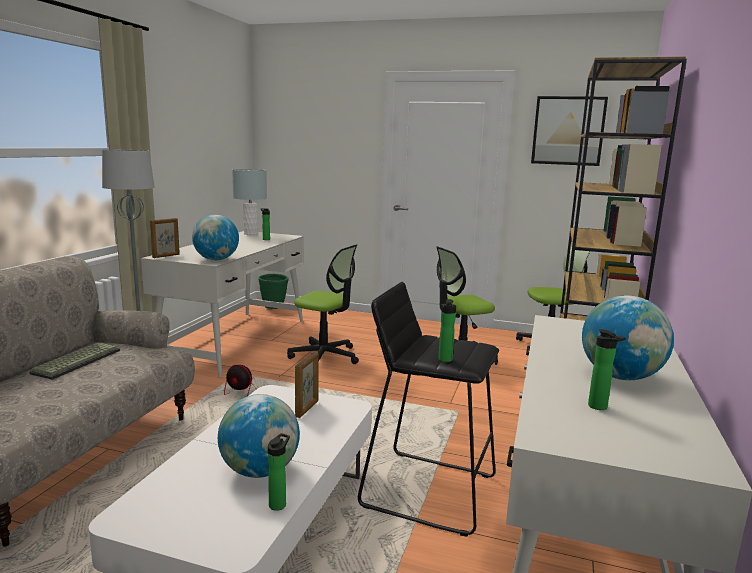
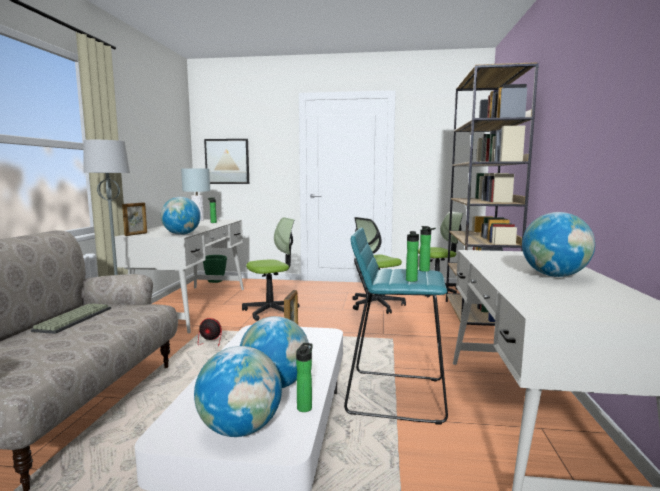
camera: 10 degrees left, 5 degrees down
office chair [287,244,359,364] -> office chair turned 45 degrees counterclockwise [242,217,300,321]
black stool [358,282,499,537] -> turquoise stool [344,227,448,425]
picture [531,96,608,166] -> picture moved to [204,139,249,184]
bottle [588,329,626,410] -> bottle moved to [419,226,436,272]
none -> globe [194,346,282,437]

